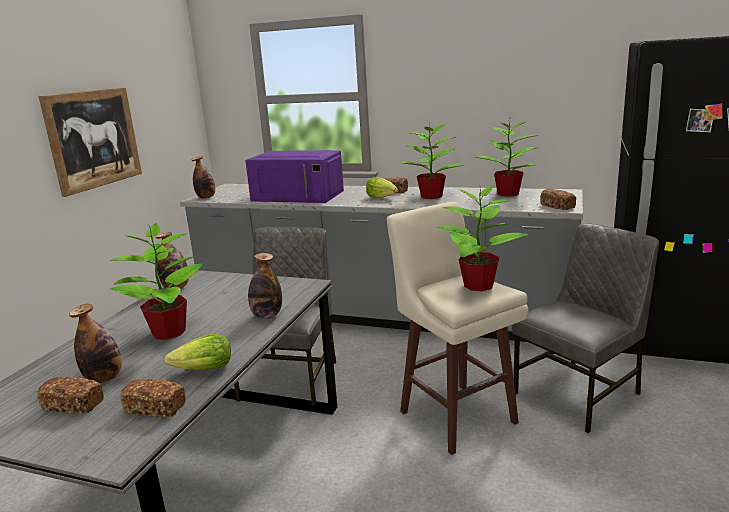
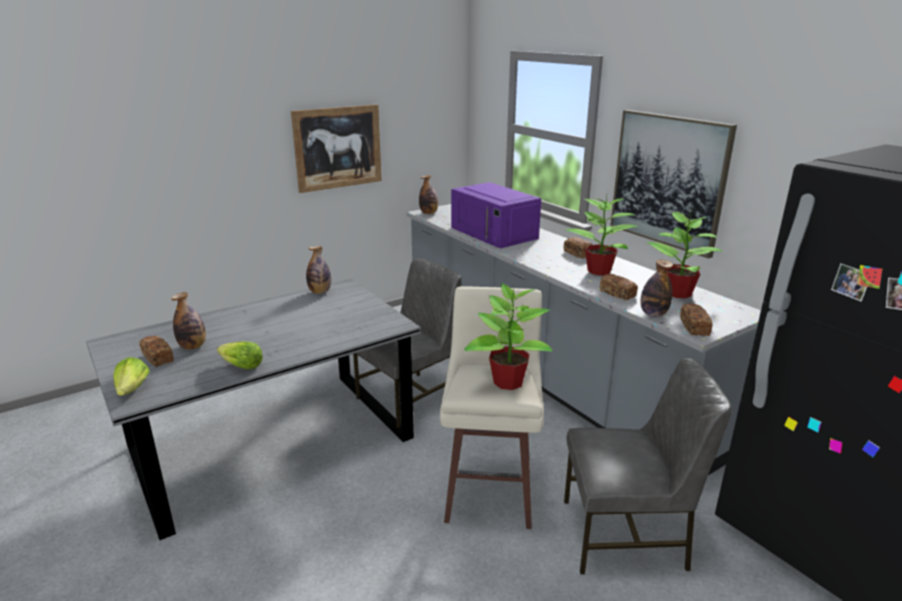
camera: 35 degrees right, 5 degrees up
potted plant [110,223,204,340] -> none
bread [121,379,186,418] -> bread moved to [600,274,638,300]
bottle [248,253,282,319] -> bottle moved to [640,259,673,317]
lettuce [366,177,398,198] -> lettuce moved to [113,357,150,396]
none -> picture [610,110,737,259]

